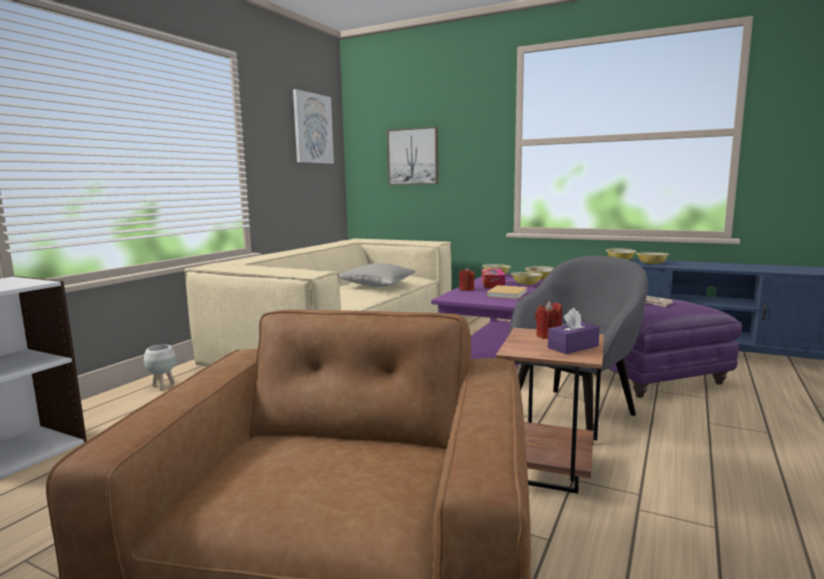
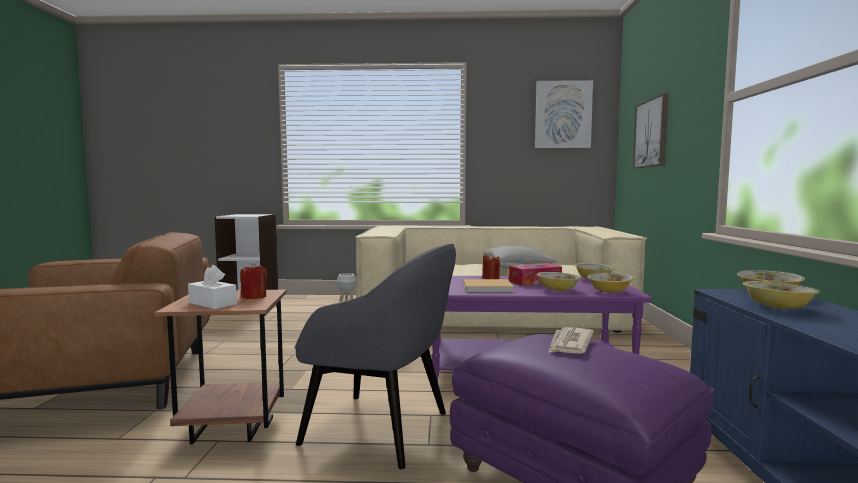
camera: 65 degrees right, 5 degrees down
purple tissue box [548,308,600,354] -> white tissue box [188,265,237,309]

